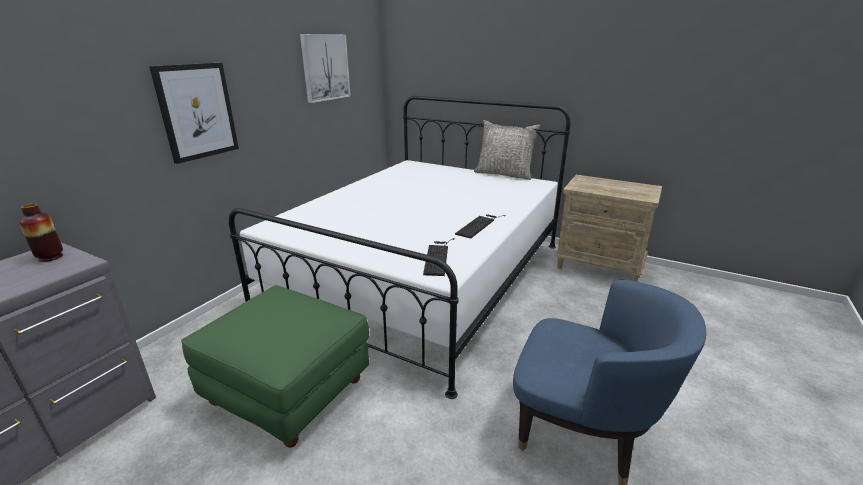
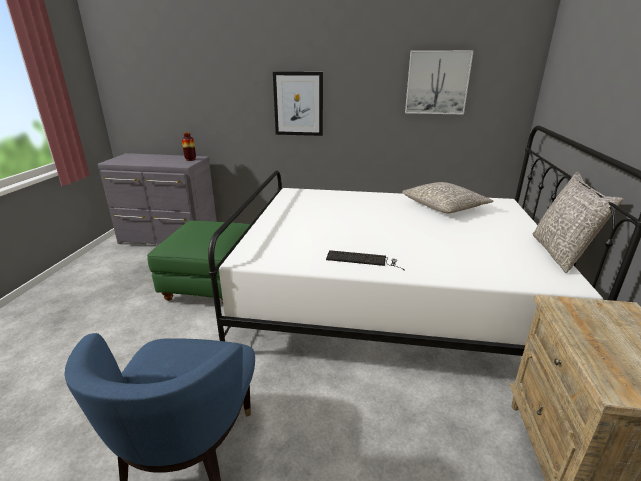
camera: 70 degrees right, 0 degrees up
keyboard [423,238,455,276] -> none
none -> grey pillow [402,182,494,214]

